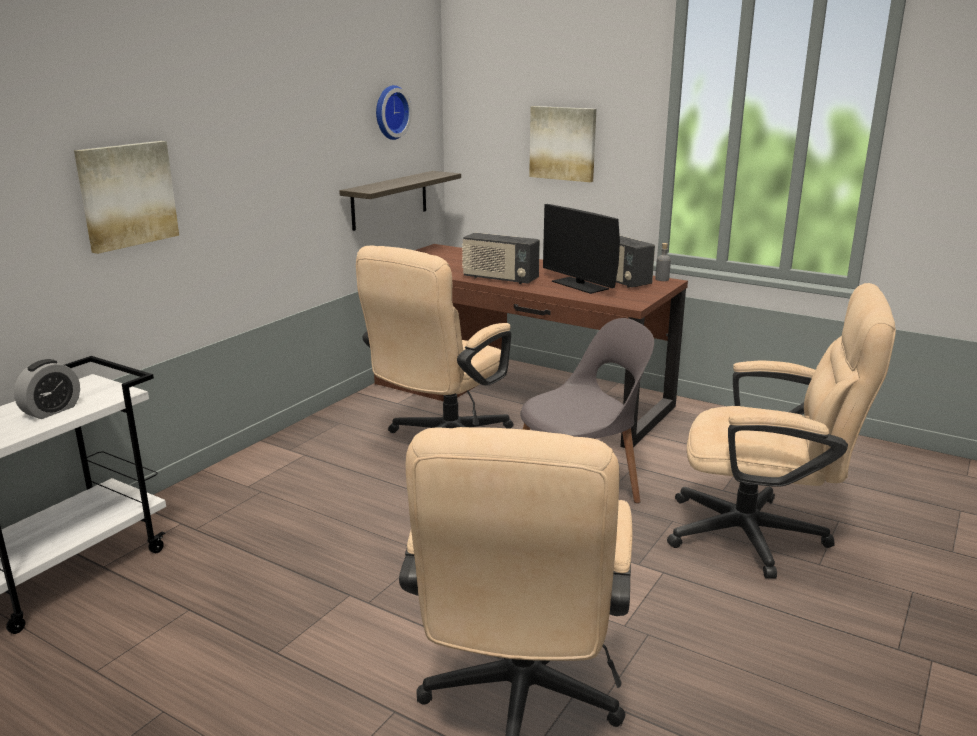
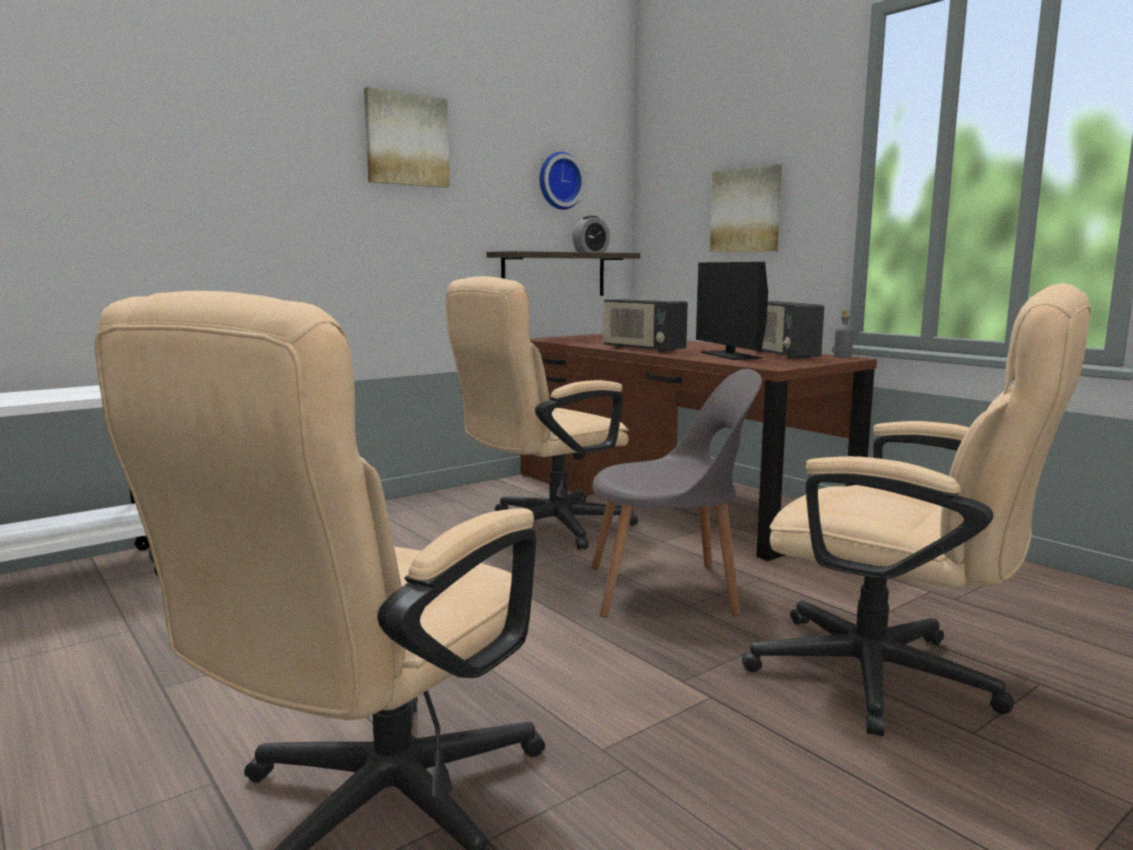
camera: 20 degrees right, 10 degrees down
alarm clock [14,359,80,419] -> alarm clock moved to [572,216,610,252]
picture [74,141,179,254] -> picture moved to [364,87,450,188]

